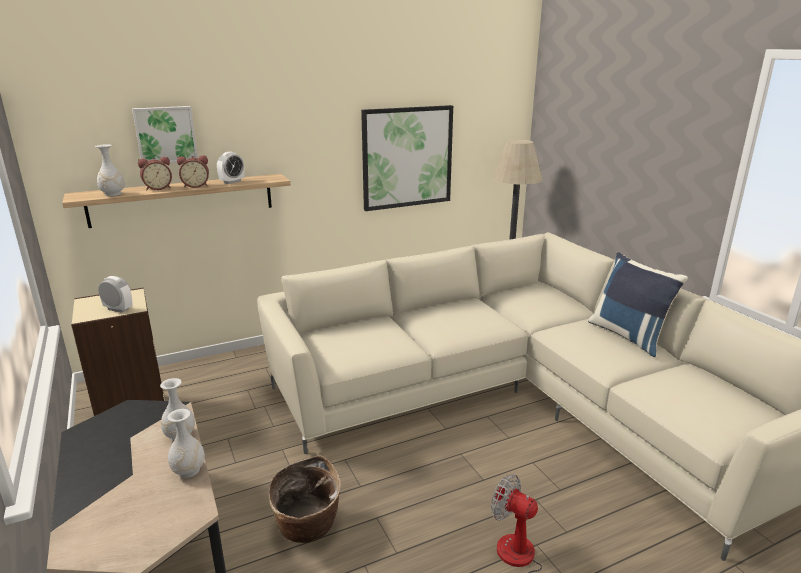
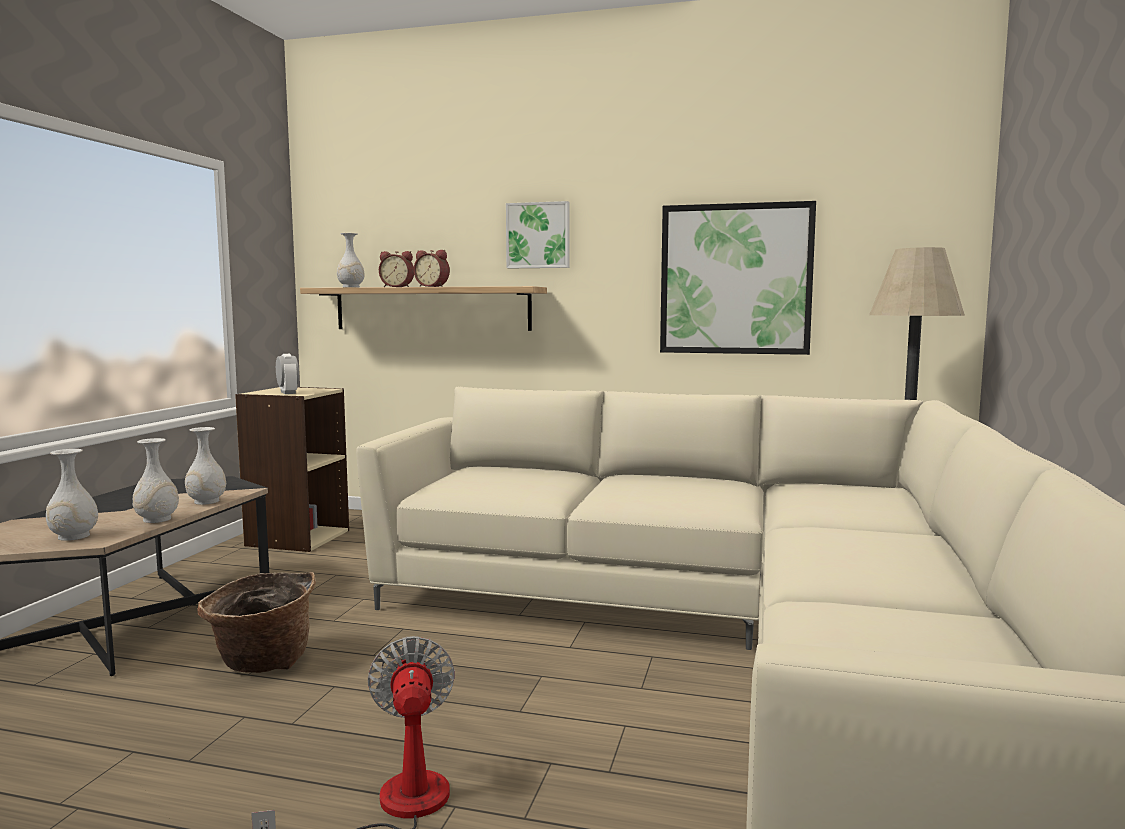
camera: 40 degrees right, 15 degrees down
picture [132,106,198,163] -> picture moved to [506,201,570,268]
alarm clock [217,152,245,184] -> none
blue pillow [588,252,688,357] -> none
none -> white vase [46,449,98,541]

